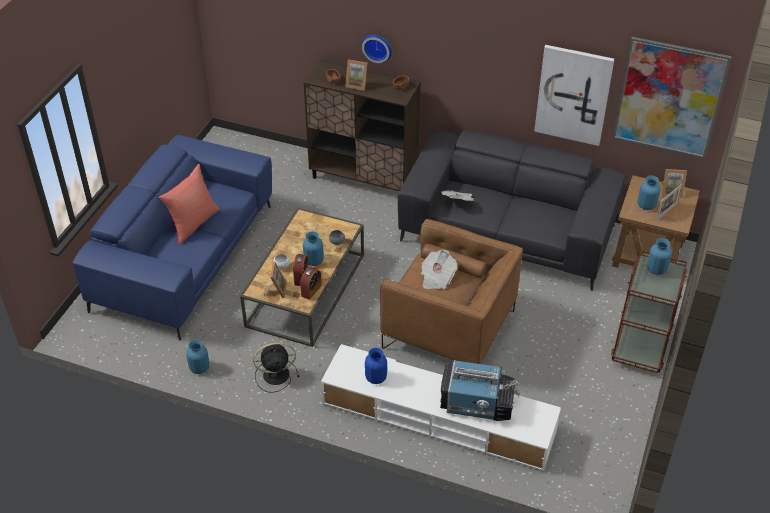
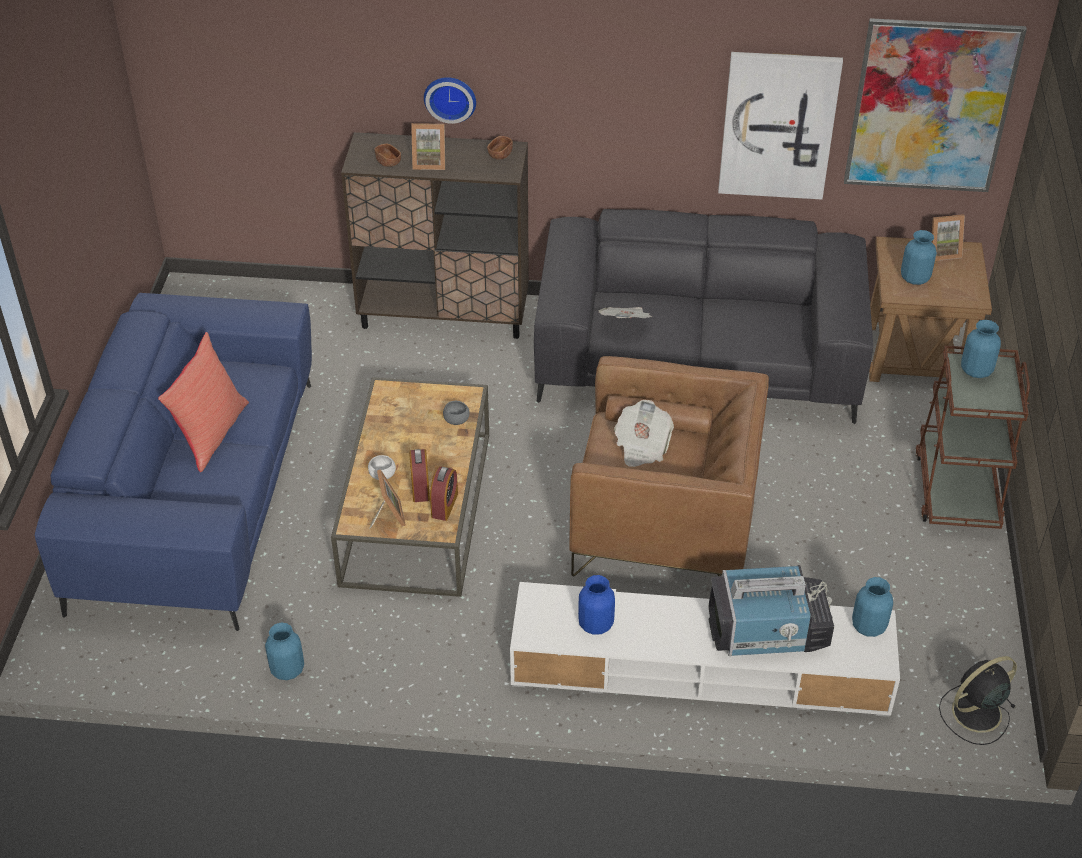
camera: 15 degrees left, 0 degrees up
black fan [253,342,299,393] -> black fan moved to [939,656,1017,745]
blue vase [303,231,324,266] -> blue vase moved to [852,577,893,637]
picture frame [656,184,682,221] -> none

